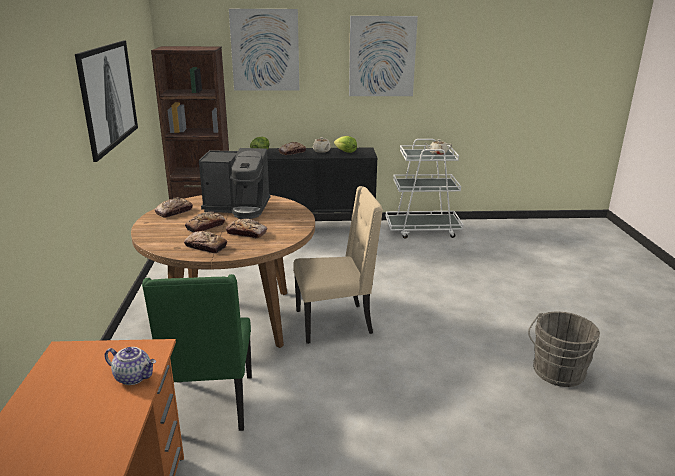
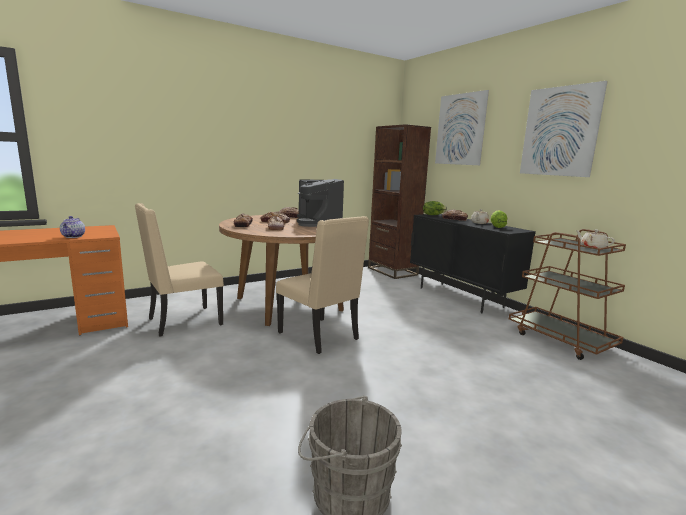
camera: 60 degrees right, 10 degrees down
picture [75,40,138,162] -> none
green chair [142,274,252,431] -> beige chair [135,203,224,337]
white cart [386,139,464,239] -> brown cart [509,229,626,360]

